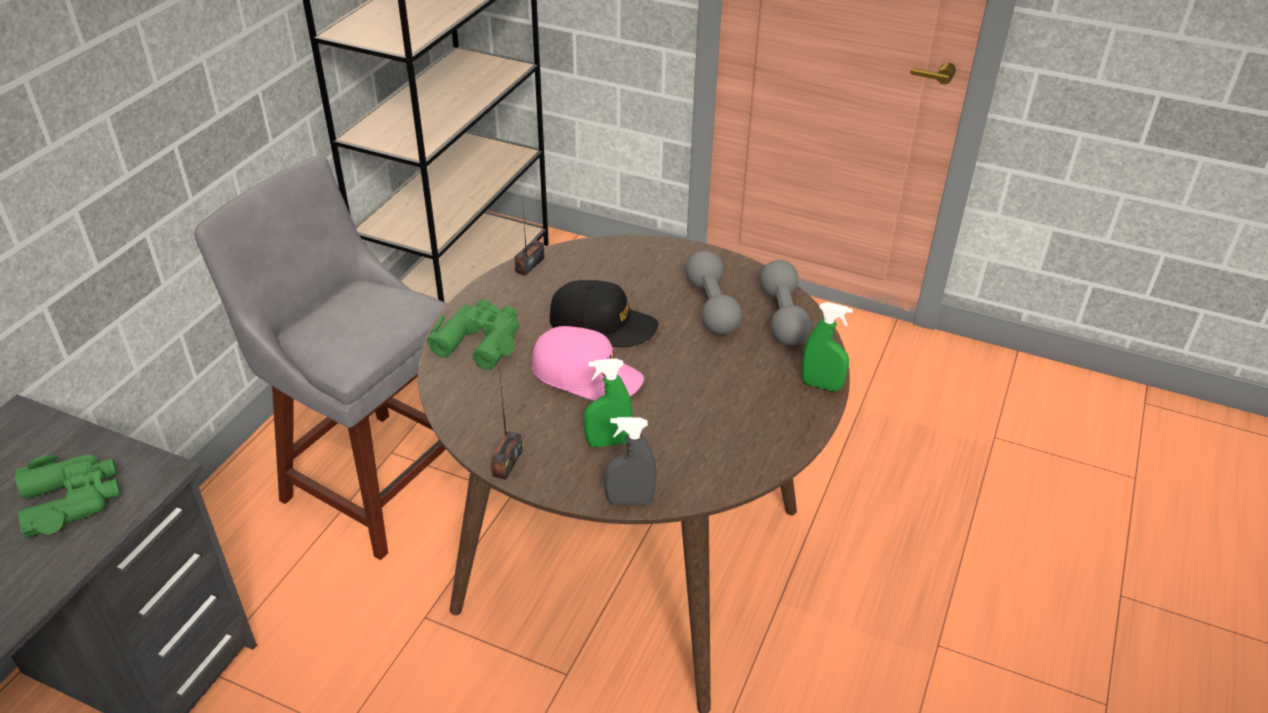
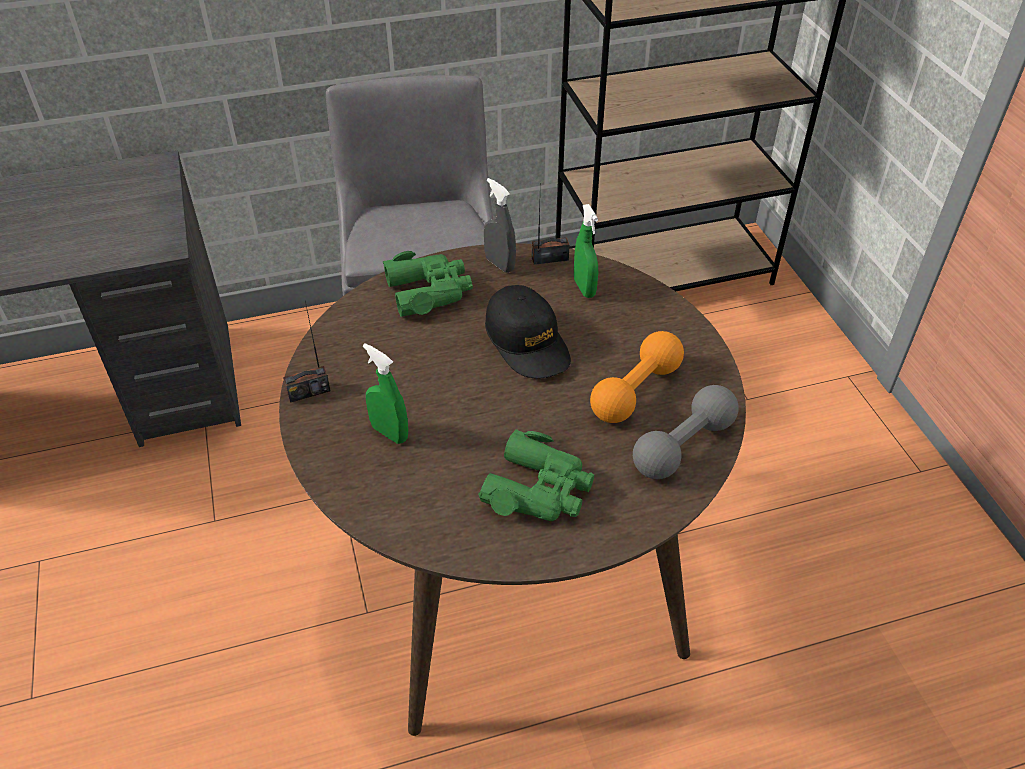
camera: 50 degrees right, 5 degrees up
green binoculars [15,455,121,538] -> green binoculars moved to [478,429,594,521]
pink cap [532,326,644,401] -> none
grey spray bottle [604,417,656,505] -> grey spray bottle moved to [484,178,516,273]
grey dumbbell [686,251,742,334] -> orange dumbbell [590,331,684,423]
green spray bottle [802,302,853,392] -> green spray bottle moved to [574,204,598,298]

